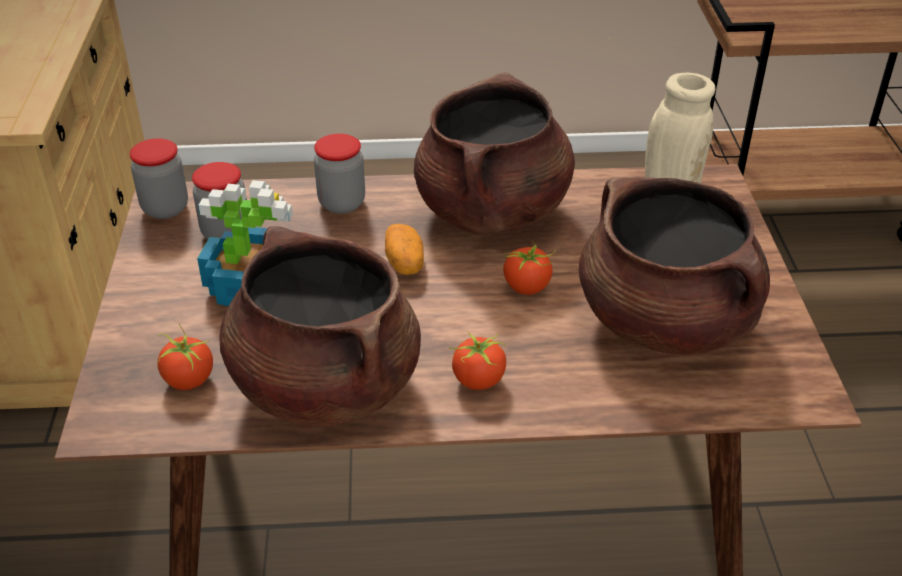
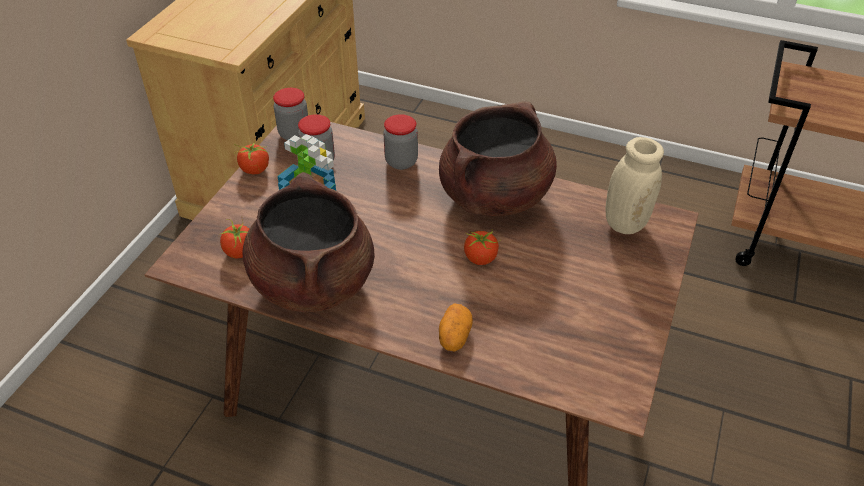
camera: 25 degrees right, 5 degrees up
potato [385,224,424,275] -> potato moved to [439,303,473,351]
tomato [449,332,506,390] -> tomato moved to [234,141,269,174]
brown cooking pot [579,177,770,355] -> none

